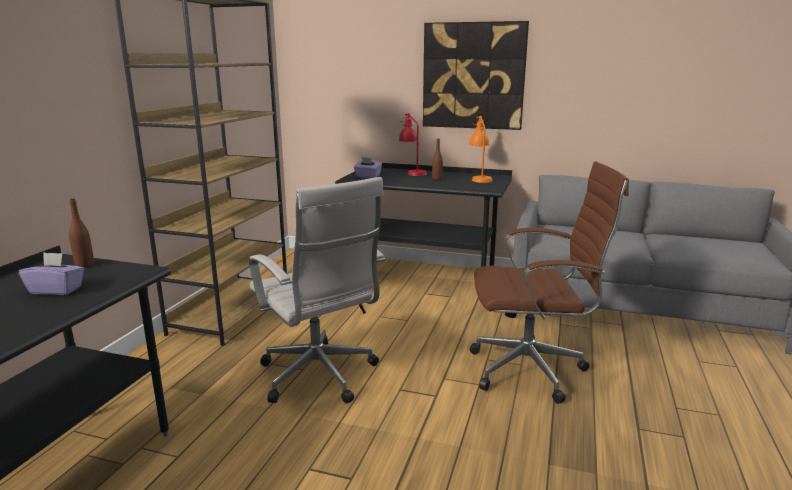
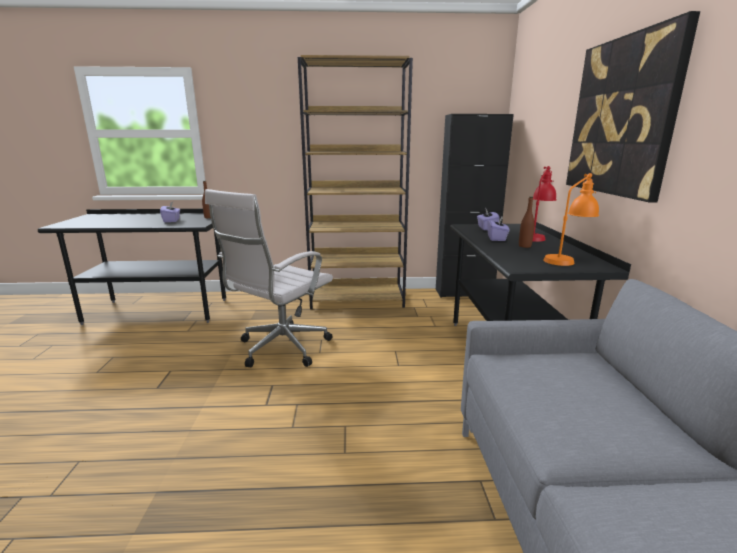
camera: 70 degrees right, 0 degrees up
brown office chair [470,162,629,404] -> none
none -> black cabinet [436,114,514,298]
none -> purple tissue box [487,216,509,241]

